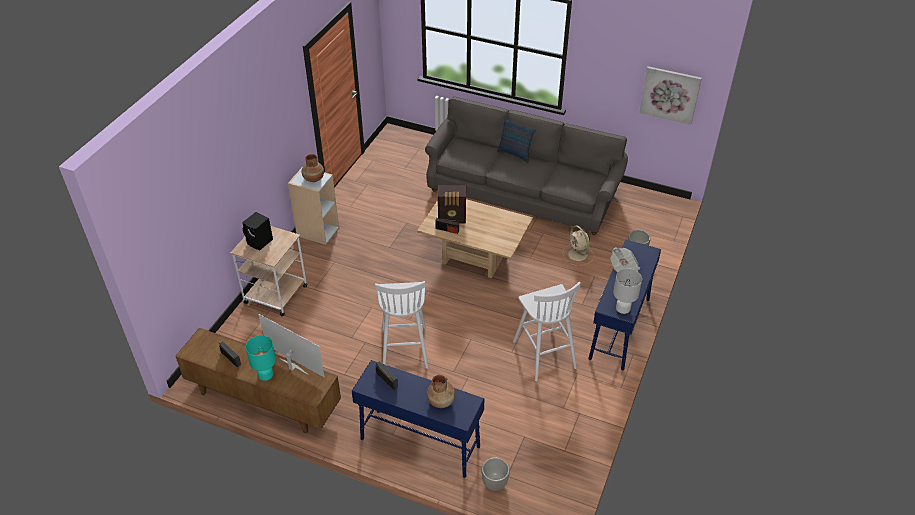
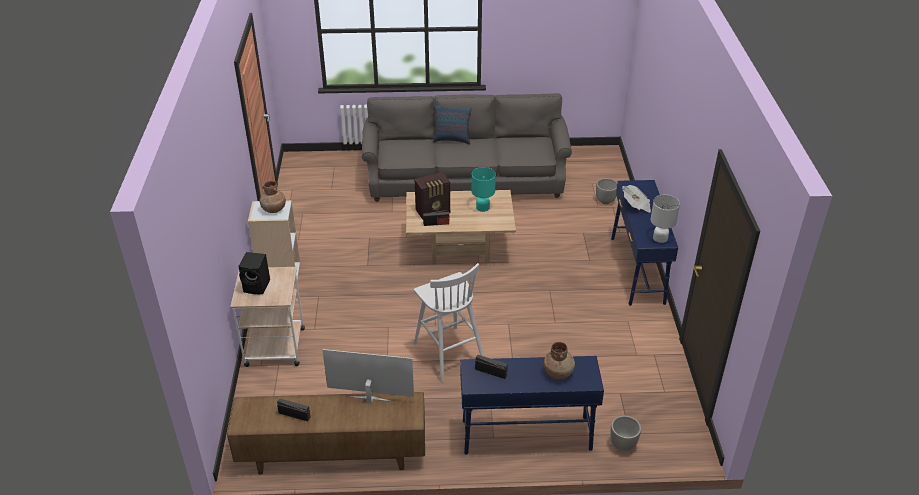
camera: 25 degrees left, 5 degrees down
turquoise table lamp [246,335,276,381] -> turquoise table lamp moved to [472,167,496,212]
white stool [513,282,581,381] -> none
beige fan [563,226,594,266] -> none
picture [639,66,702,125] -> none

